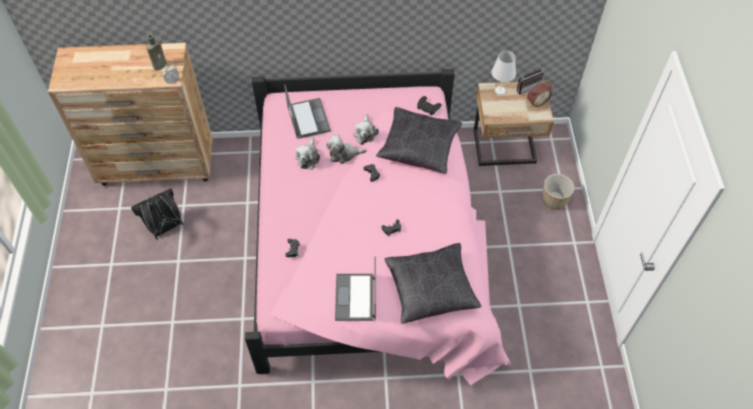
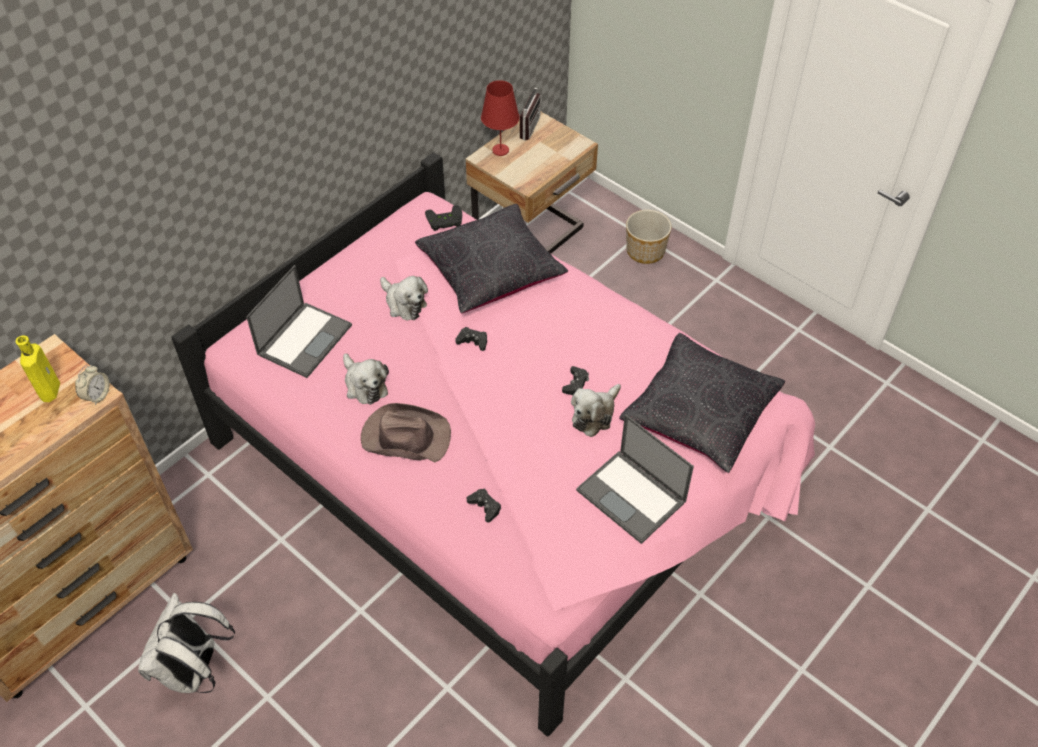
camera: 45 degrees left, 5 degrees down
black backpack [131,188,184,240] -> white backpack [138,593,235,693]
brown bottle [147,34,167,70] -> yellow bottle [15,335,60,402]
laptop [284,85,331,139] -> laptop turned 90 degrees clockwise [246,265,352,378]
plush toy [326,135,367,164] -> plush toy moved to [571,384,621,437]
white table lamp [491,51,516,95] -> red table lamp [481,80,520,156]
alarm clock [527,82,552,107] -> none
none -> brown hat [361,403,451,463]

